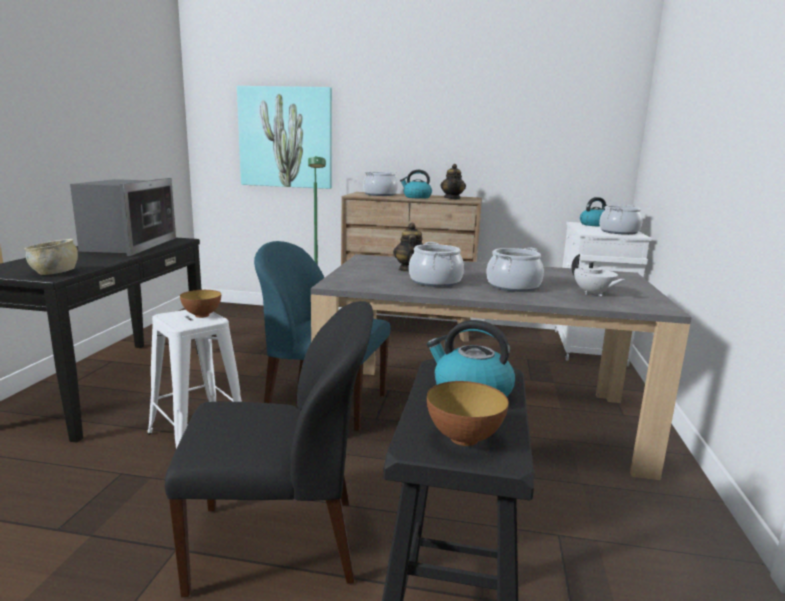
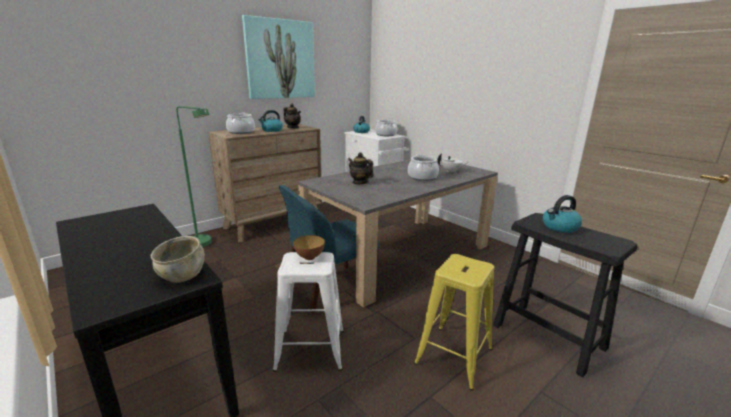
camera: 50 degrees left, 5 degrees up
microwave [70,178,176,256] -> none
black chair [165,301,374,597] -> yellow stool [414,254,494,391]
picture [237,86,332,189] -> picture moved to [242,15,315,99]
cooking pot [409,242,464,287] -> none
bowl [427,381,509,446] -> none

